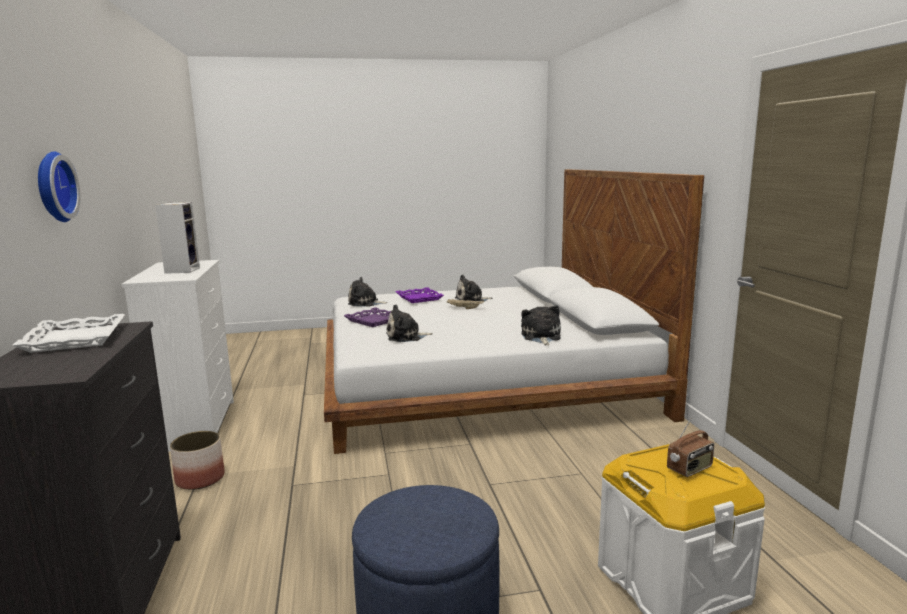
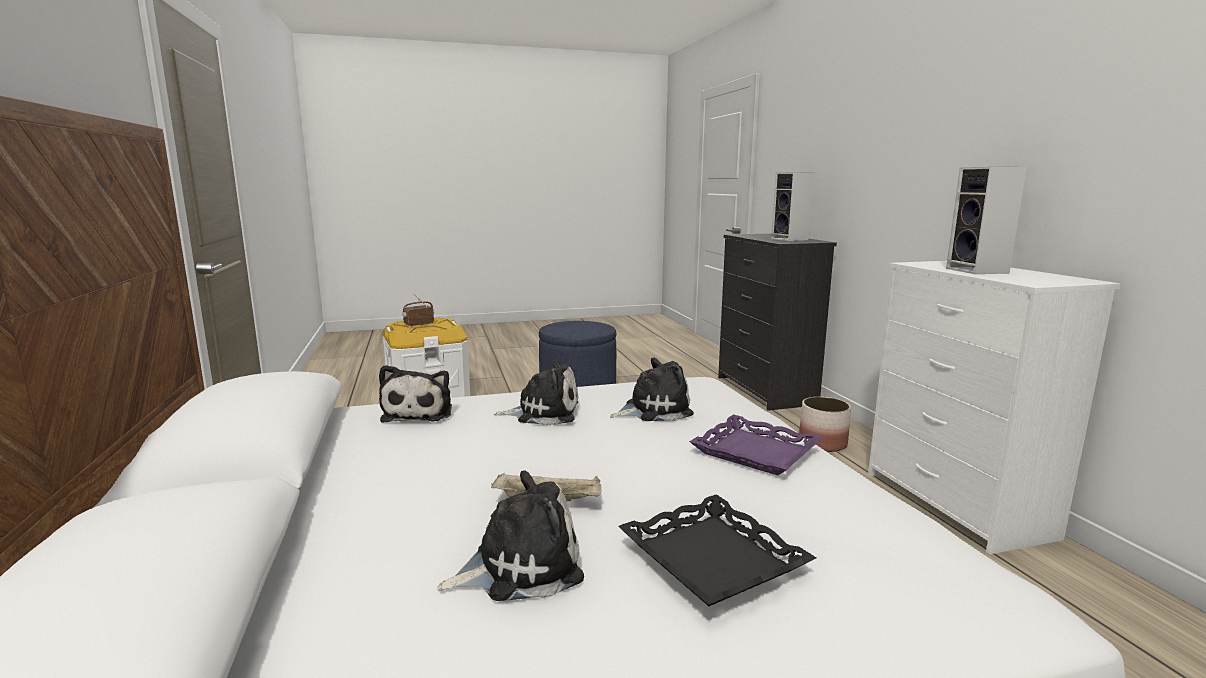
camera: 175 degrees right, 0 degrees up
white tray [12,314,125,353] -> speaker [771,172,814,241]
wall clock [38,151,81,222] -> none
plush toy [348,277,387,307] -> plush toy moved to [494,360,578,426]
purple tray [396,287,444,303] -> black tray [618,494,816,606]

